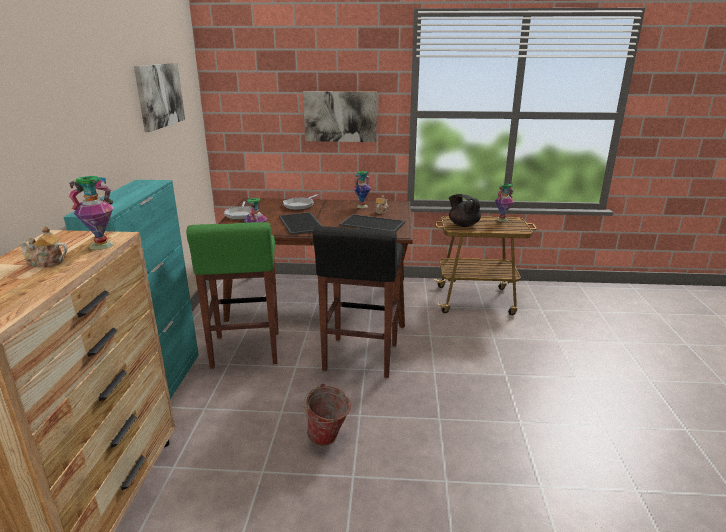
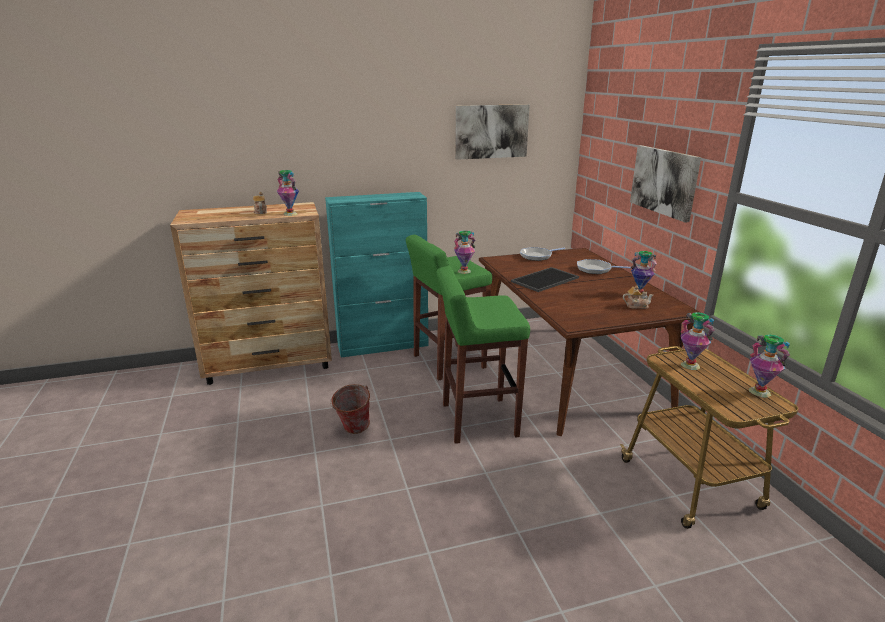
camera: 70 degrees right, 0 degrees up
black stool [313,226,403,378] -> green stool [437,266,530,444]
tray [339,214,405,232] -> none
black teapot [449,194,481,227] -> vase [681,312,715,370]

